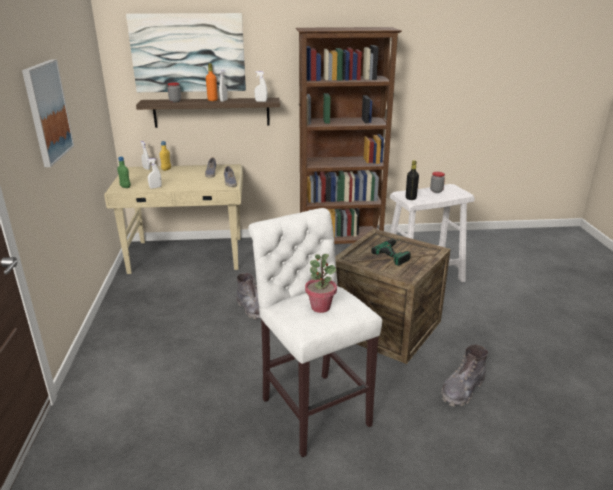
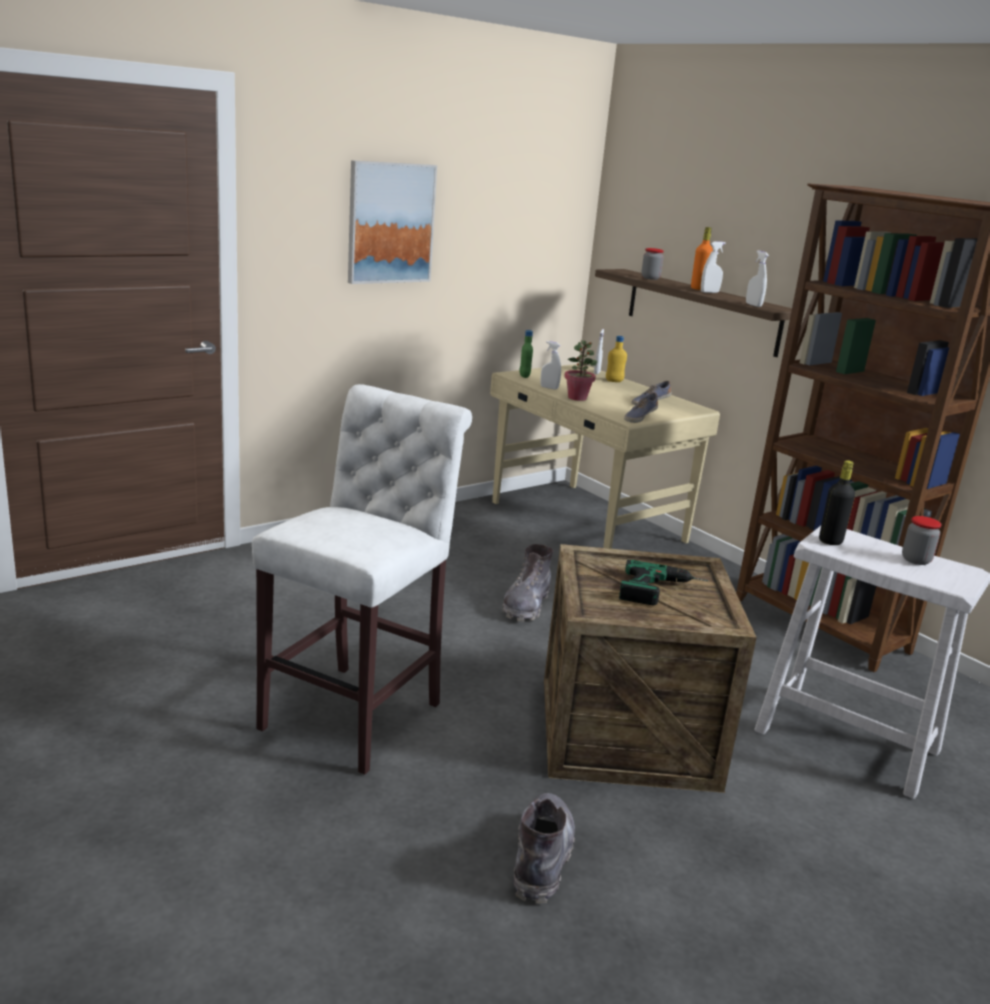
camera: 55 degrees right, 5 degrees down
picture [126,13,246,92] -> none
potted plant [305,254,337,313] -> potted plant moved to [564,340,598,401]
grey boot [441,344,488,407] -> grey boot turned 90 degrees clockwise [513,793,575,903]

